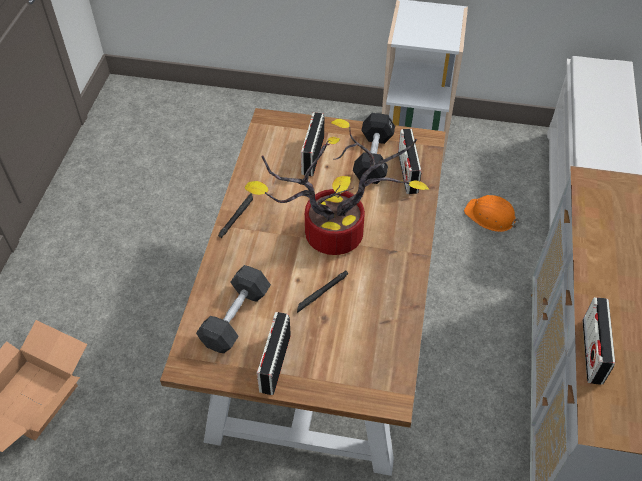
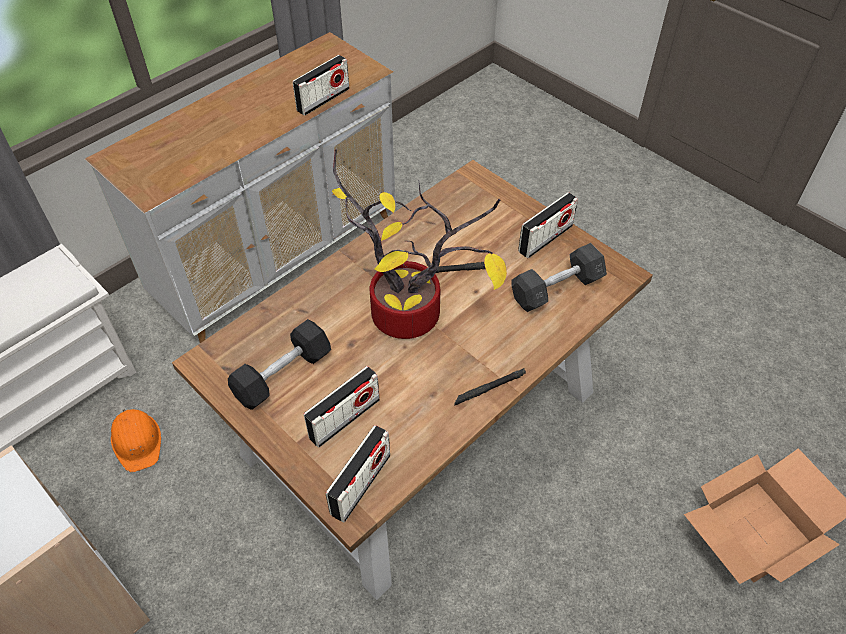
camera: 145 degrees left, 0 degrees up
radio [398,129,422,194] -> radio moved to [326,425,390,522]

